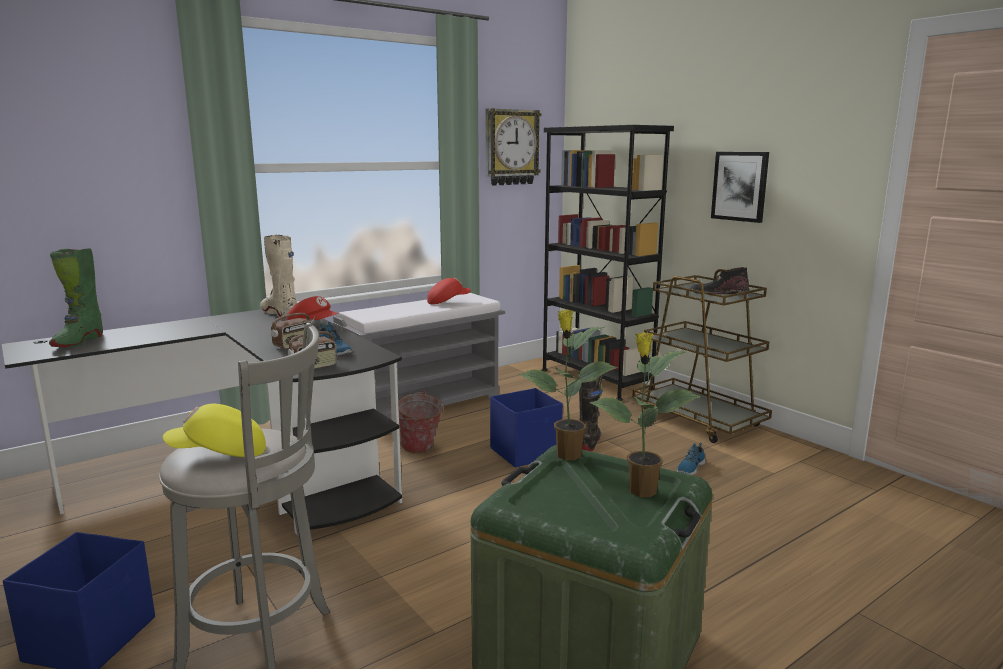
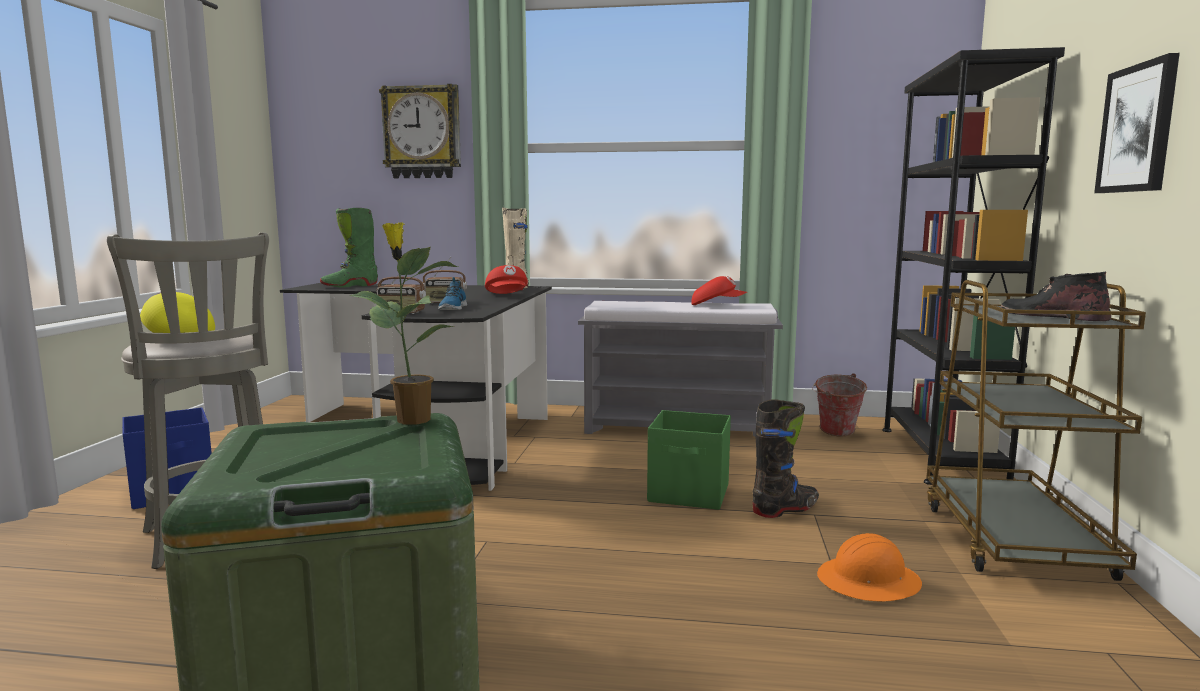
camera: 45 degrees right, 5 degrees down
bucket [398,390,443,454] -> bucket moved to [812,373,867,437]
wall clock [485,108,542,186] -> wall clock moved to [379,84,461,178]
blue storage box [490,388,563,467] -> green storage box [647,410,731,510]
potted plant [589,332,701,497] -> none
shoe [677,443,705,475] -> orange hard hat [817,533,922,601]

